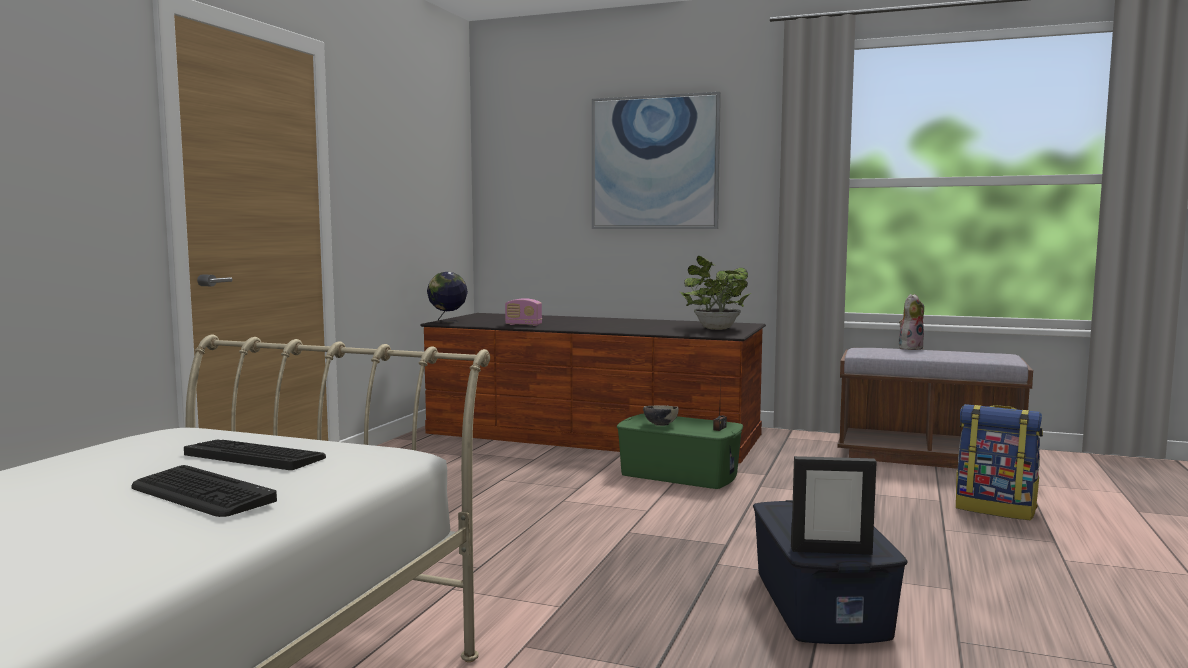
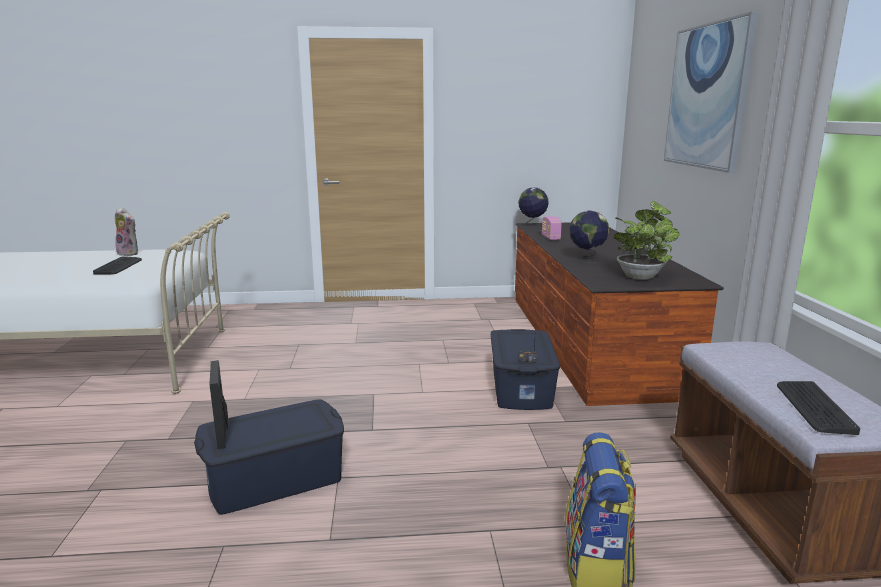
camera: 65 degrees right, 10 degrees up
keyboard [131,465,277,517] -> keyboard moved to [777,381,860,435]
green storage box [617,413,743,489] -> blue storage box [491,329,560,410]
bowl [643,406,679,426] -> none
plush toy [899,294,924,350] -> plush toy moved to [115,207,138,256]
none -> globe [569,210,609,263]

